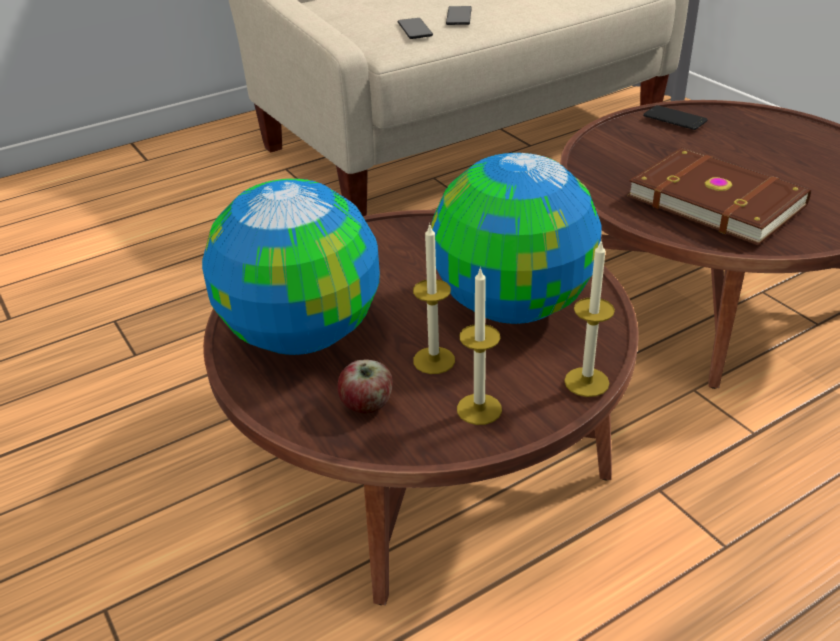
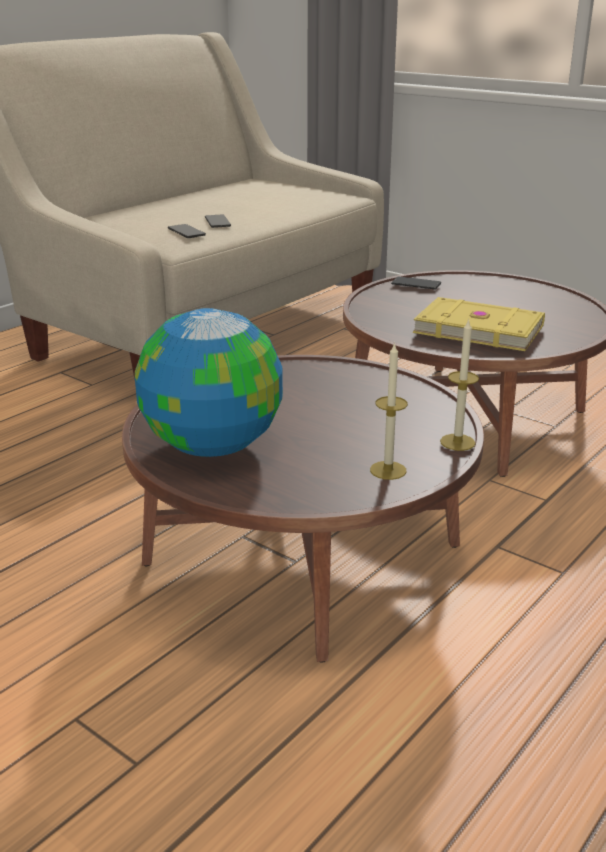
camera: 20 degrees left, 10 degrees down
apple [338,360,393,413] -> none
candle [413,223,455,374] -> none
globe [431,153,602,324] -> none
brown book [627,148,811,245] -> yellow book [413,297,545,351]

